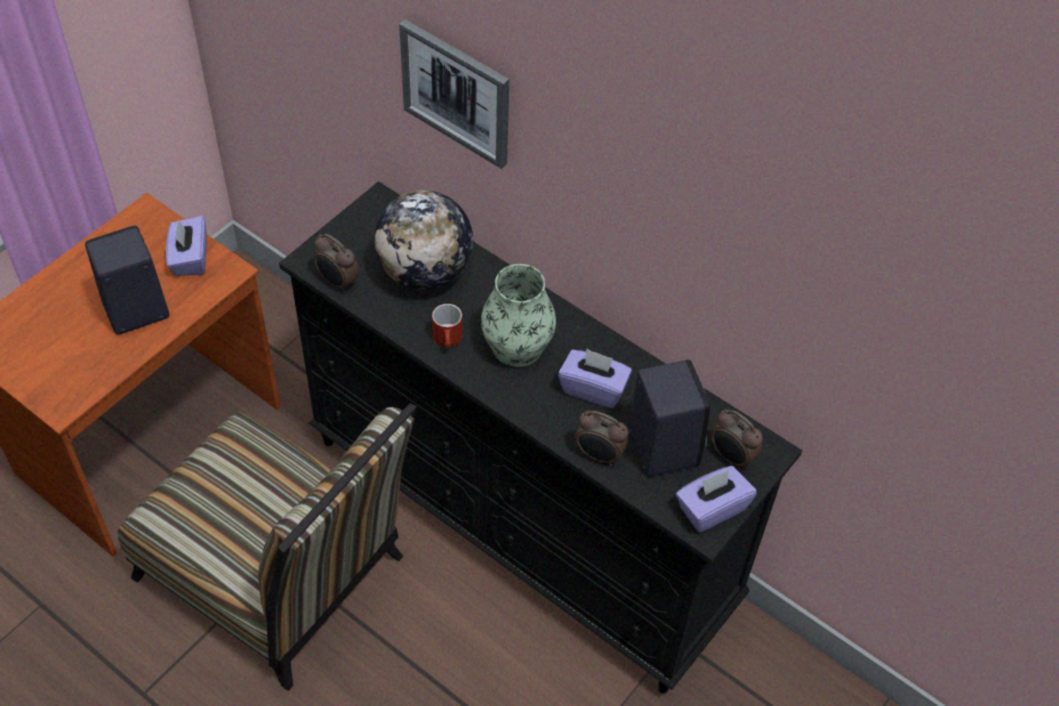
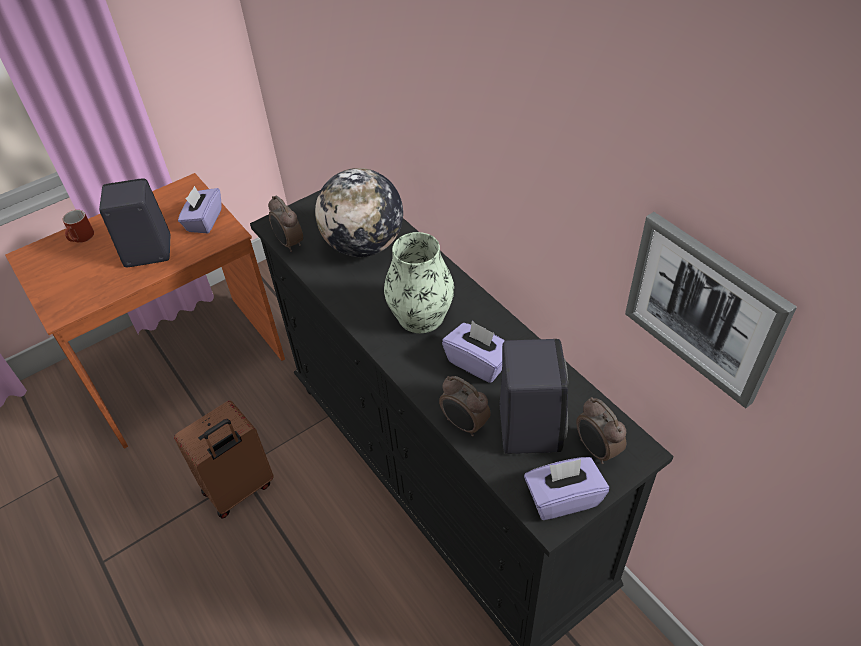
camera: 20 degrees right, 5 degrees down
chair [118,404,417,691] -> brown suitcase [174,401,274,519]
picture [399,19,509,169] -> picture moved to [625,212,797,408]
red mug [432,304,462,349] -> red mug moved to [62,210,94,243]

